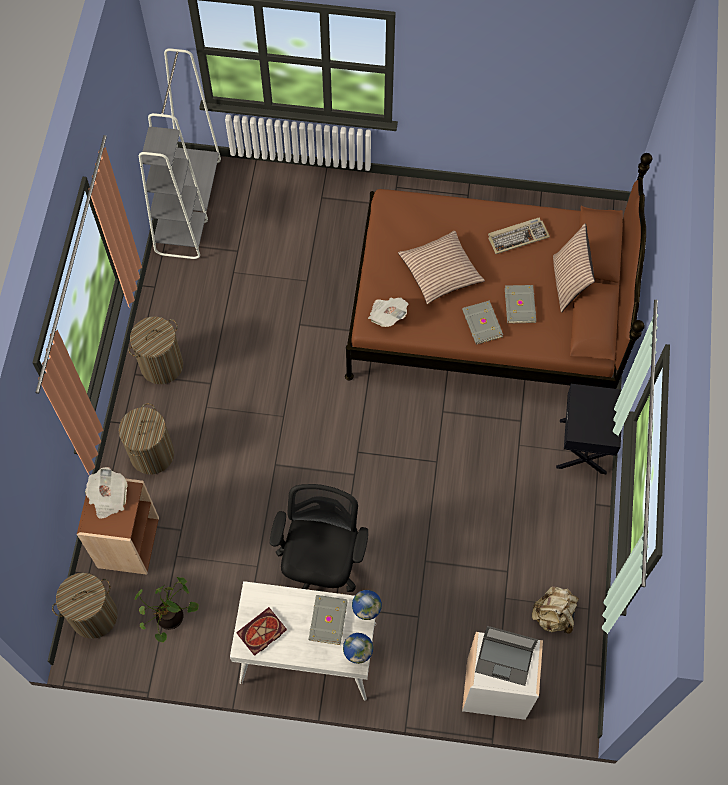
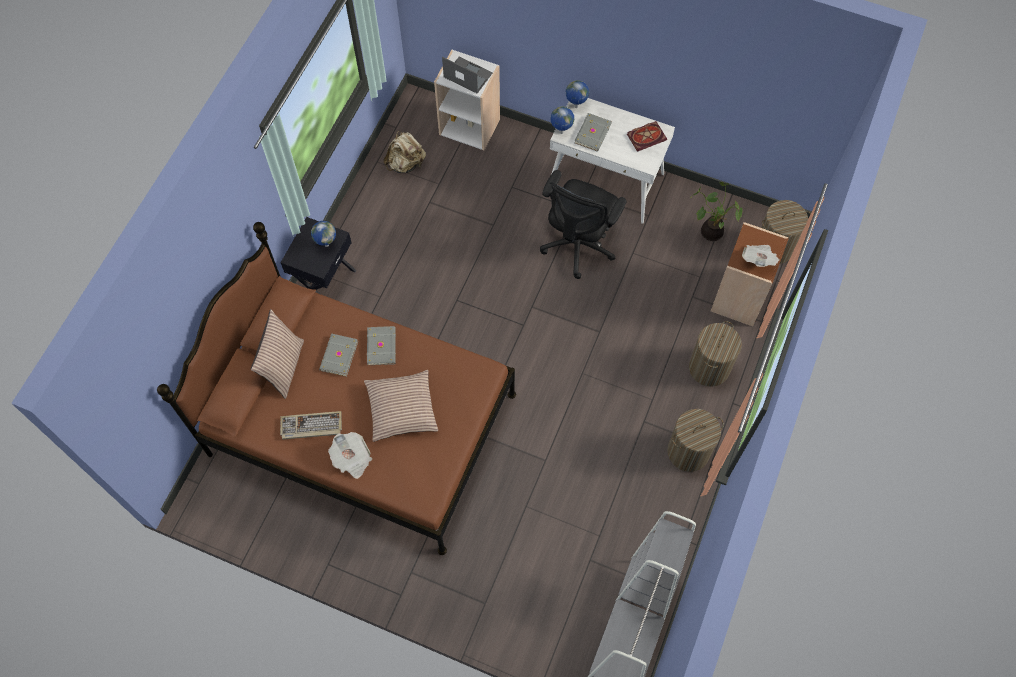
camera: 165 degrees left, 0 degrees up
newspaper [368,297,408,327] -> newspaper moved to [328,432,372,479]
none -> globe [311,221,336,247]

